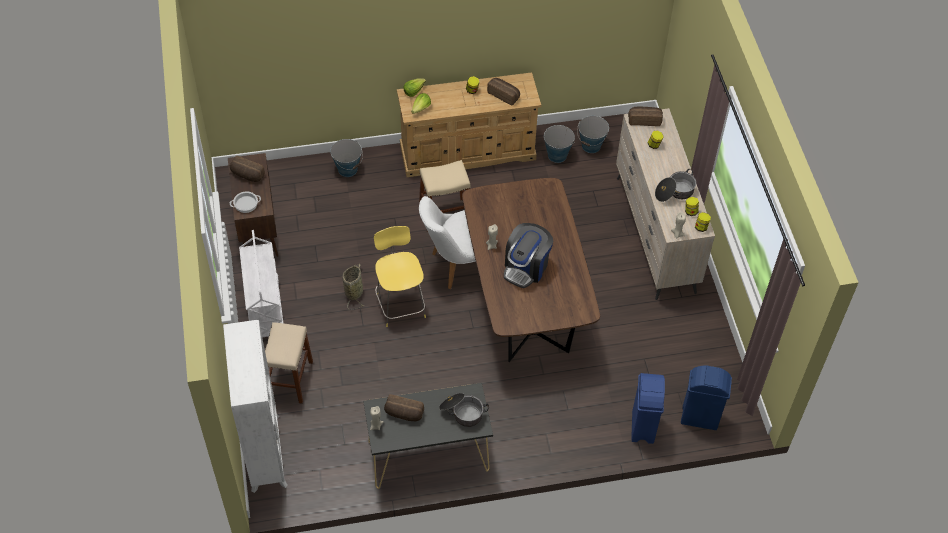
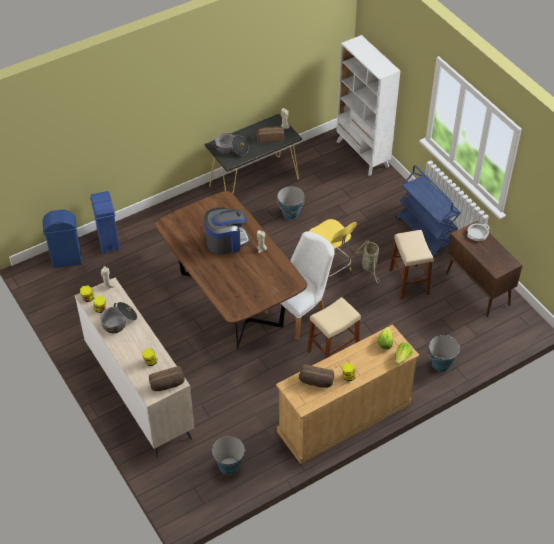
camera: 160 degrees right, 5 degrees down
bread [230,156,265,182] -> none
white cart [239,230,283,337] -> blue cart [396,165,461,257]
beige stool [265,322,313,404] -> beige stool moved to [389,230,434,300]
coffee machine [504,223,553,288] -> coffee machine turned 60 degrees clockwise [204,207,250,255]
bucket [544,125,575,163] -> bucket moved to [277,186,305,220]

